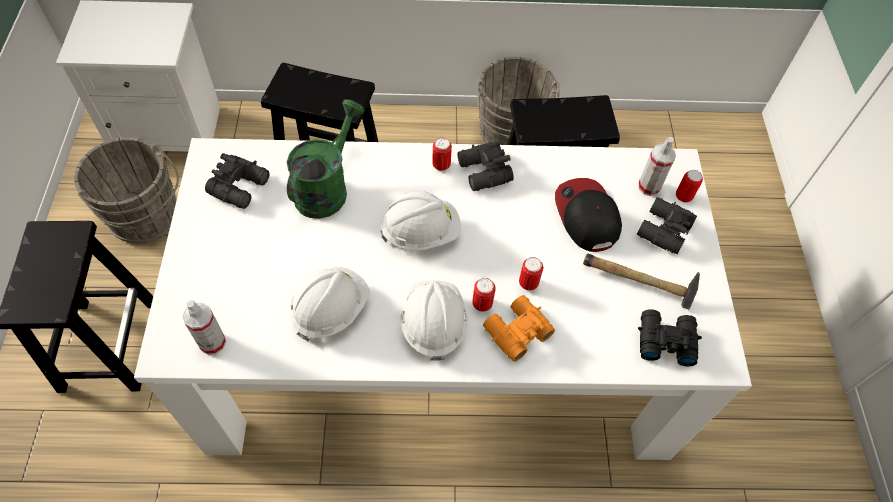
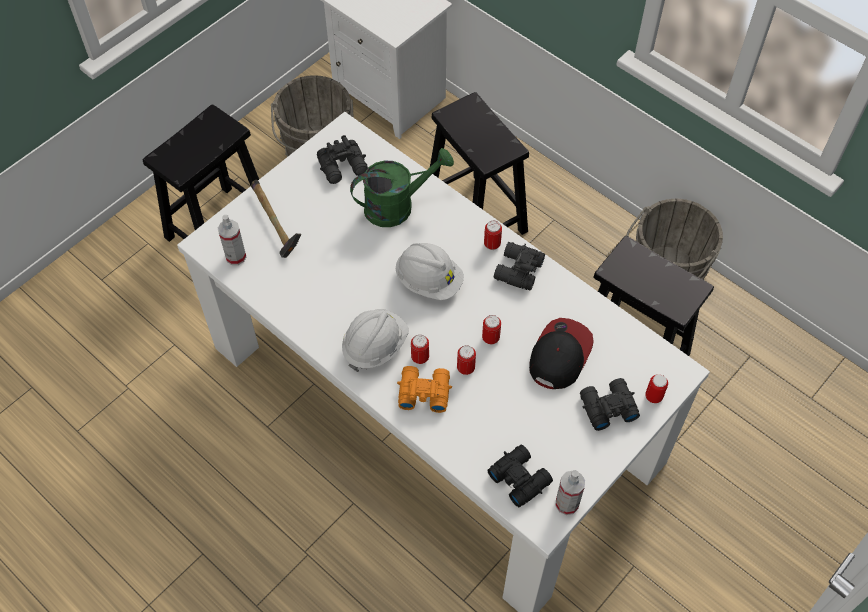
camera: 45 degrees right, 0 degrees up
white hard hat [290,267,370,341] -> none
hammer [583,254,700,309] -> hammer moved to [251,180,302,258]
spray bottle [638,137,676,196] -> spray bottle moved to [555,470,585,515]
none -> can [482,315,501,344]

